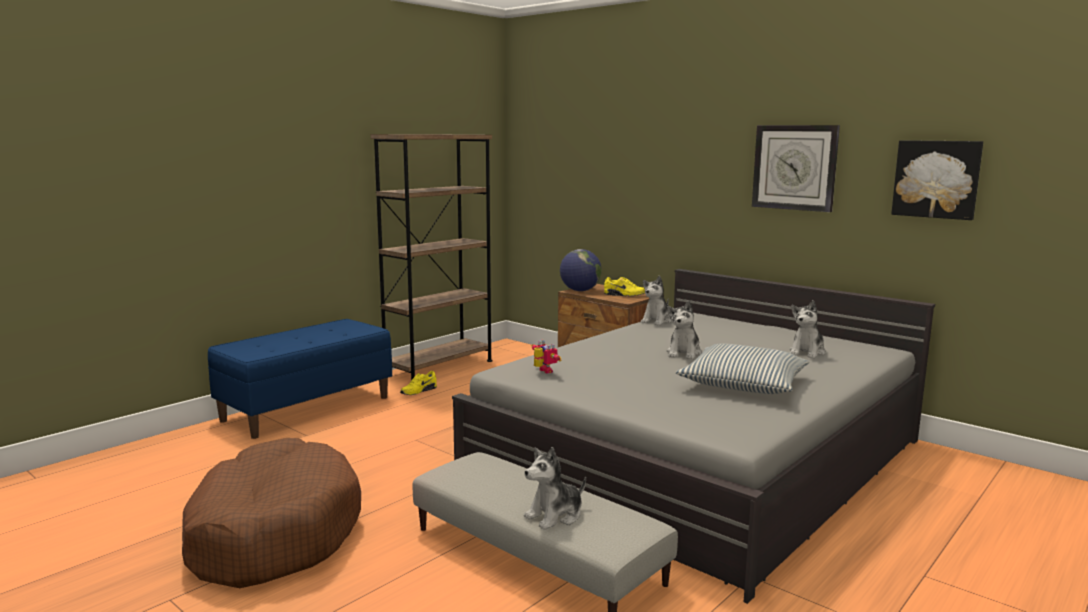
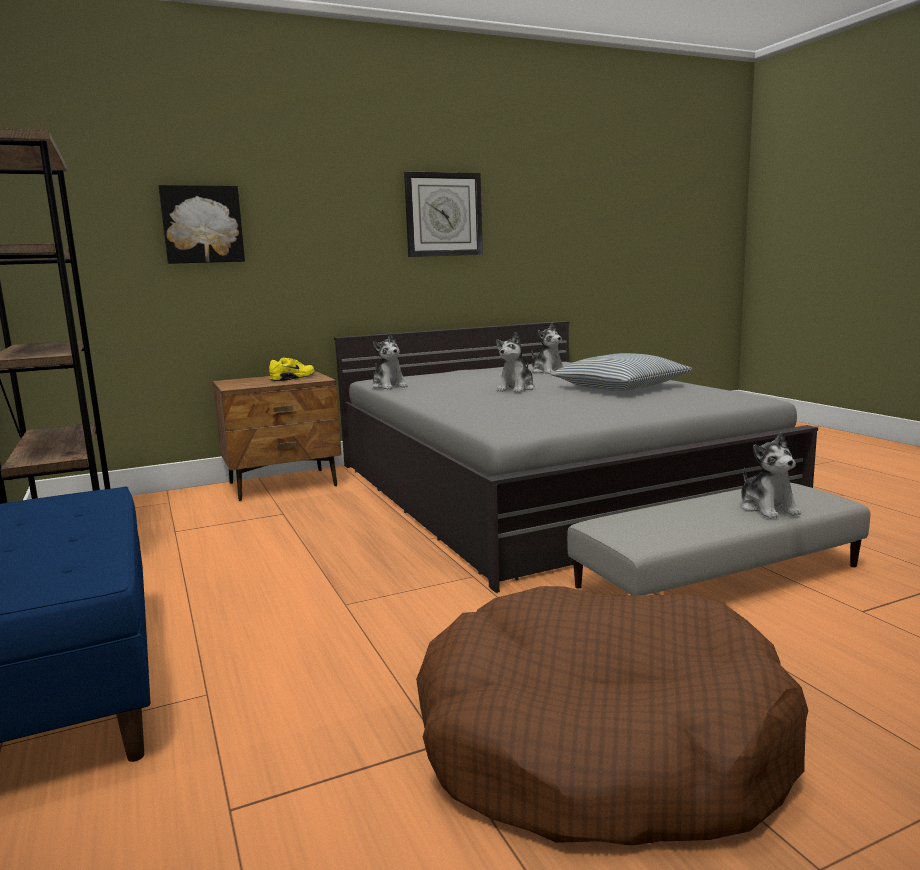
camera: 65 degrees left, 0 degrees up
yellow shoe [400,371,437,395] -> none
toy robot [531,340,561,374] -> none
globe [560,249,602,291] -> none
plush toy [667,301,702,359] -> plush toy turned 75 degrees clockwise [496,332,535,393]
picture [891,140,983,220] -> picture moved to [158,185,245,264]

